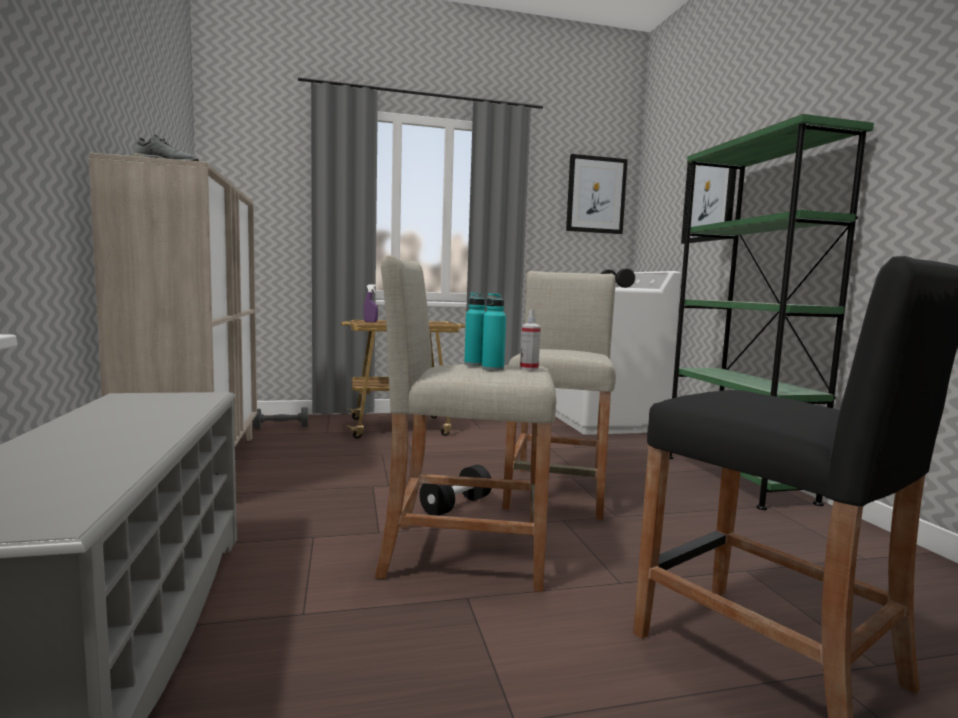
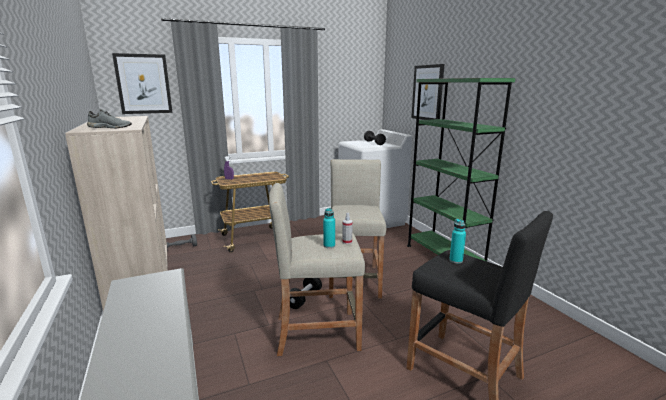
camera: 10 degrees left, 10 degrees up
turquoise bottle [464,292,486,366] -> turquoise bottle moved to [449,219,466,264]
picture [566,154,628,234] -> picture moved to [112,53,173,114]

